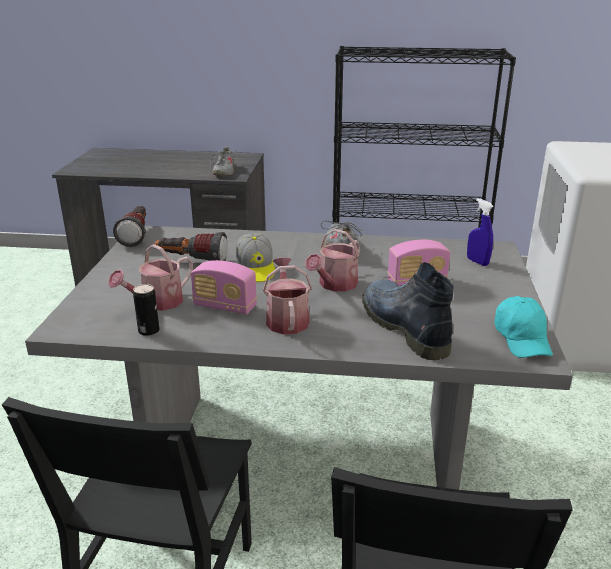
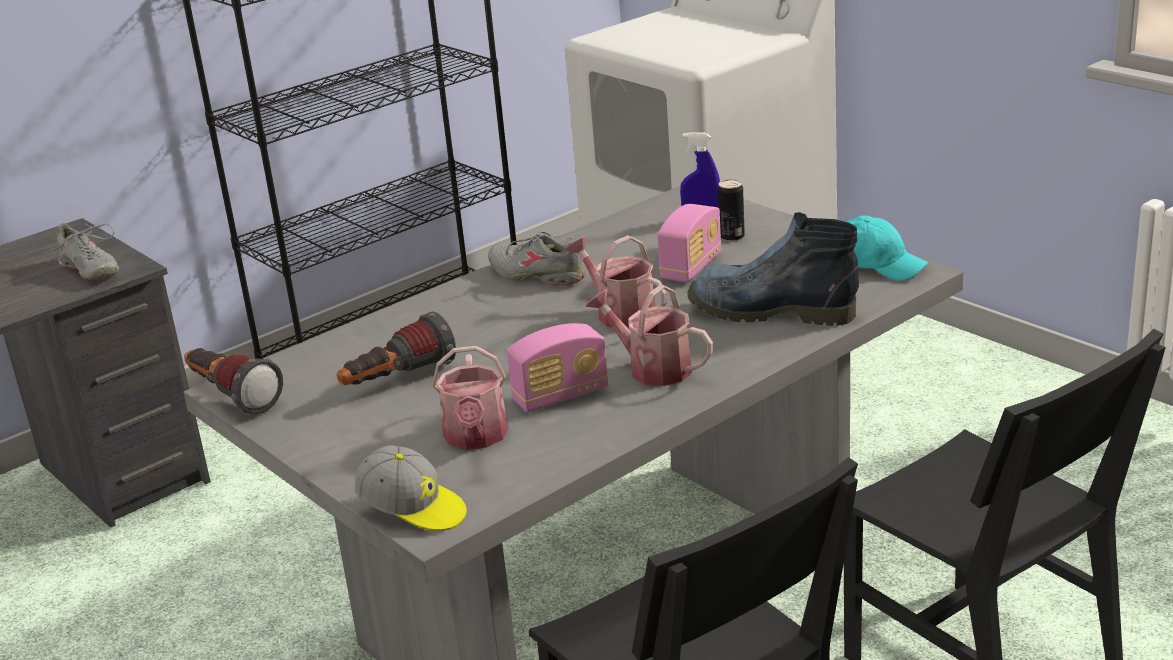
camera: 45 degrees left, 0 degrees up
can [133,284,159,336] -> can moved to [718,179,745,241]
cap [236,233,275,282] -> cap moved to [355,445,467,531]
watering can [305,229,360,291] -> watering can turned 150 degrees clockwise [566,235,667,329]

